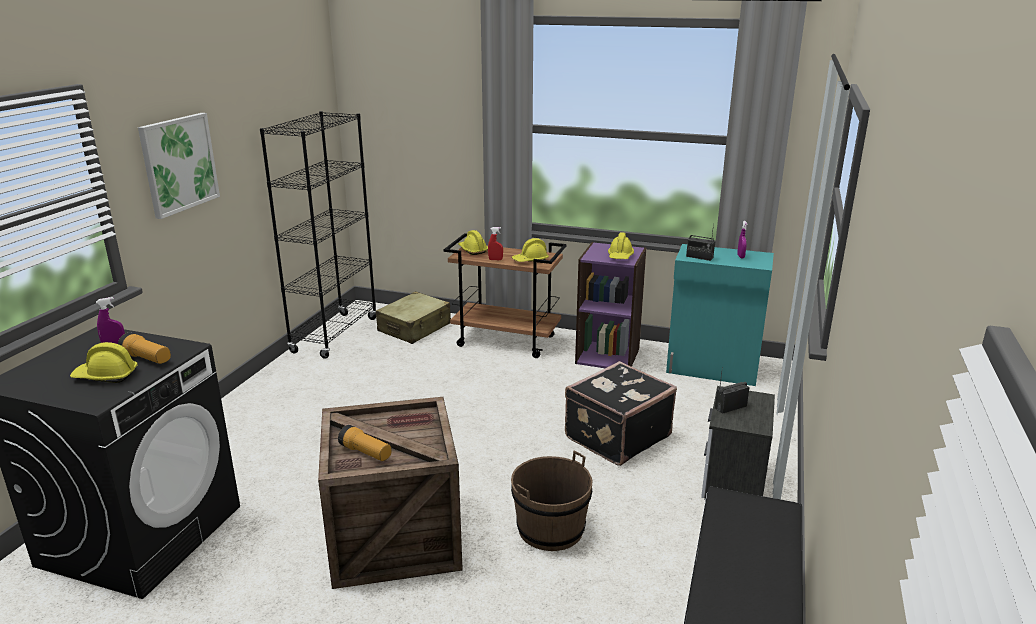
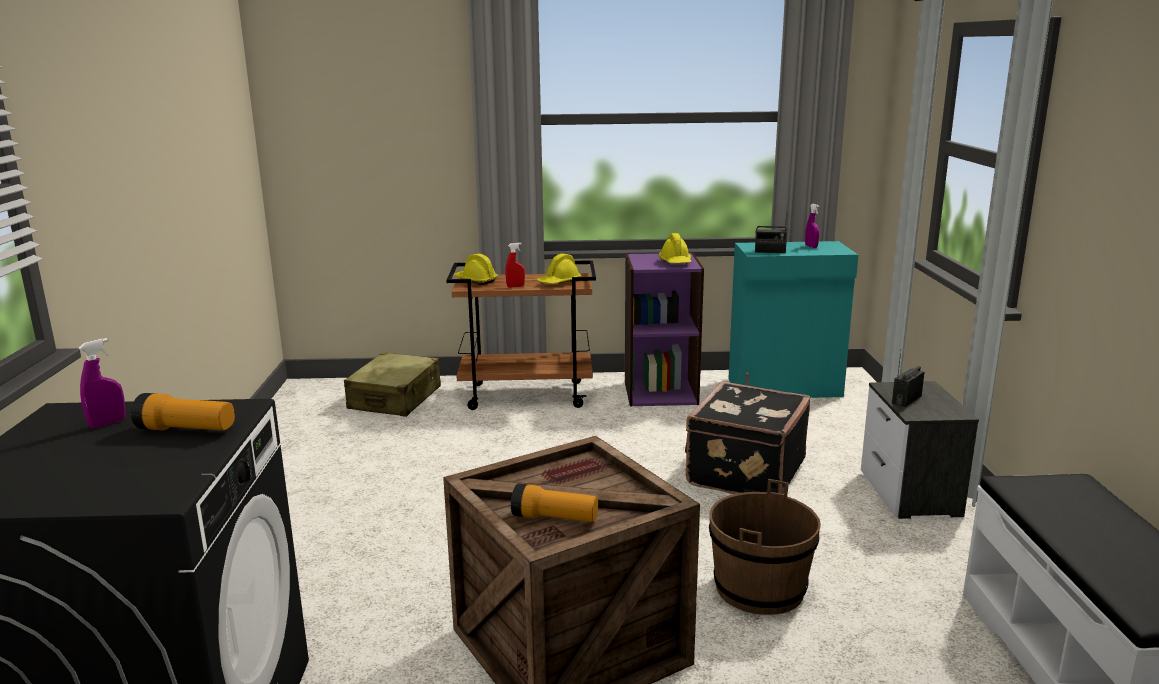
camera: 20 degrees left, 5 degrees down
yellow hard hat [70,342,138,383] -> none
picture [138,113,220,219] -> none
black bookcase [260,111,376,359] -> none

